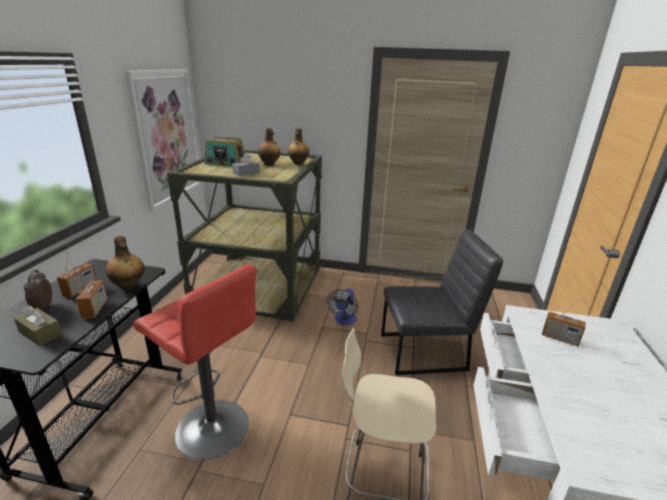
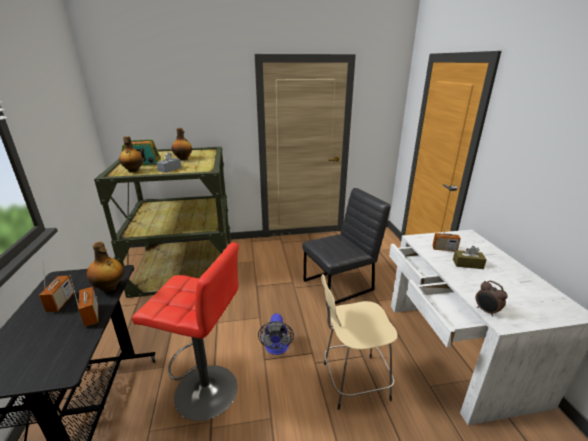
camera: 20 degrees left, 0 degrees up
brown tissue box [14,305,62,346] -> brown tissue box moved to [453,246,487,269]
alarm clock [23,270,52,311] -> alarm clock moved to [476,281,508,317]
picture [125,69,201,211] -> none
bottle [288,128,309,165] -> bottle moved to [119,136,143,173]
fan [327,288,358,325] -> fan moved to [258,313,294,355]

